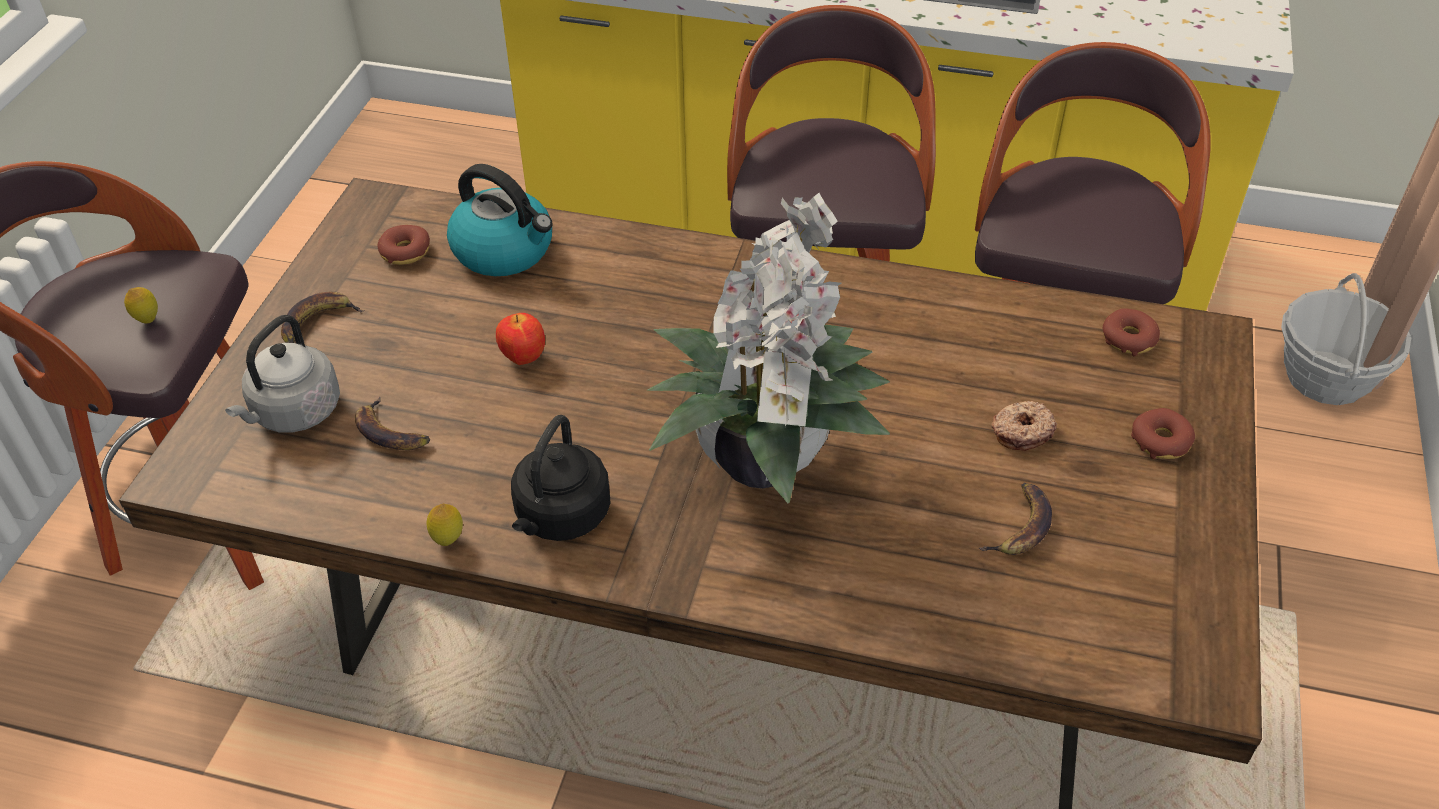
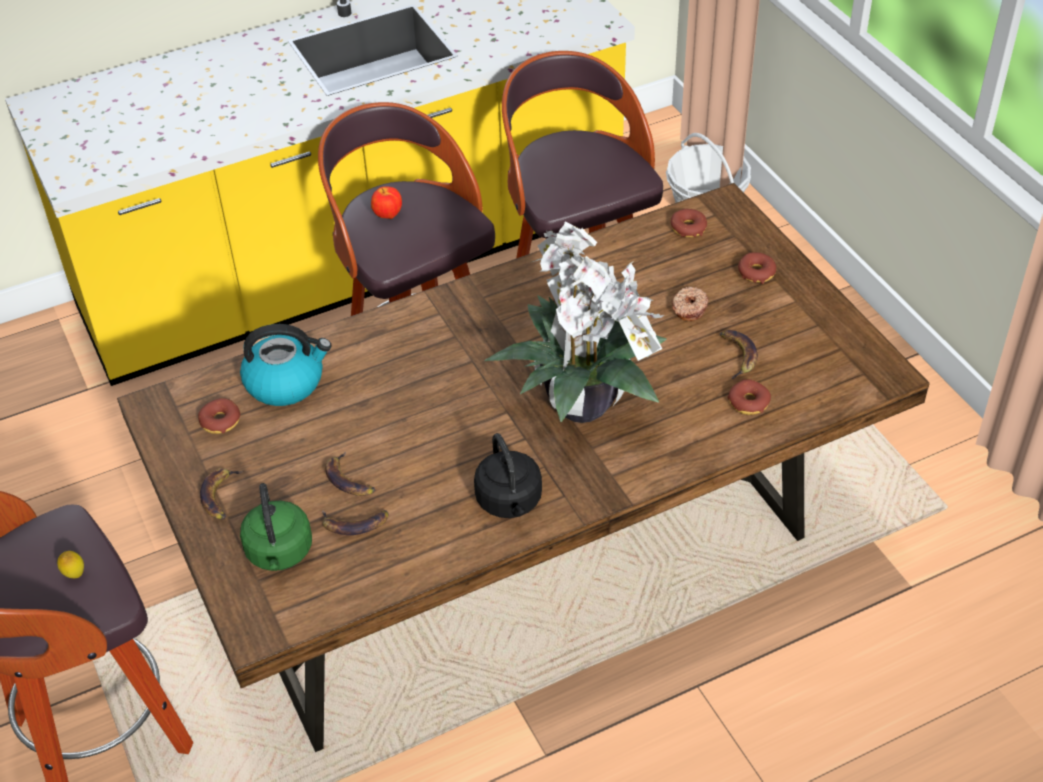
camera: 40 degrees left, 0 degrees up
grey kettle [225,315,340,433] -> green kettle [240,483,312,571]
lemon [426,504,463,546] -> none
apple [496,313,545,365] -> apple moved to [371,186,402,219]
none -> banana [325,451,375,496]
none -> donut [728,379,771,415]

